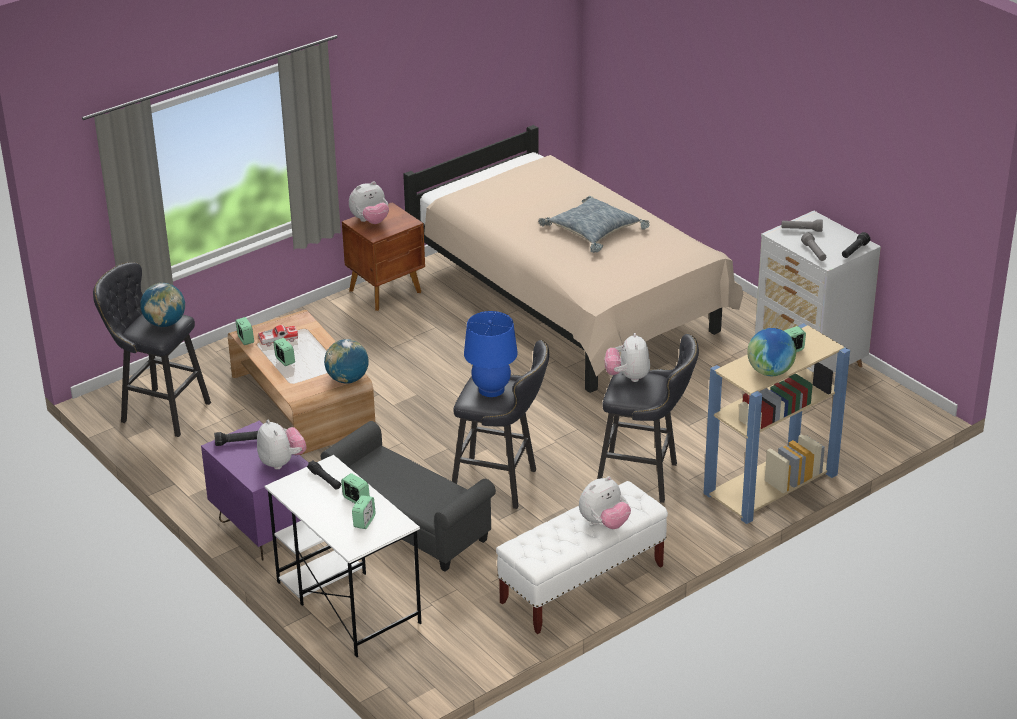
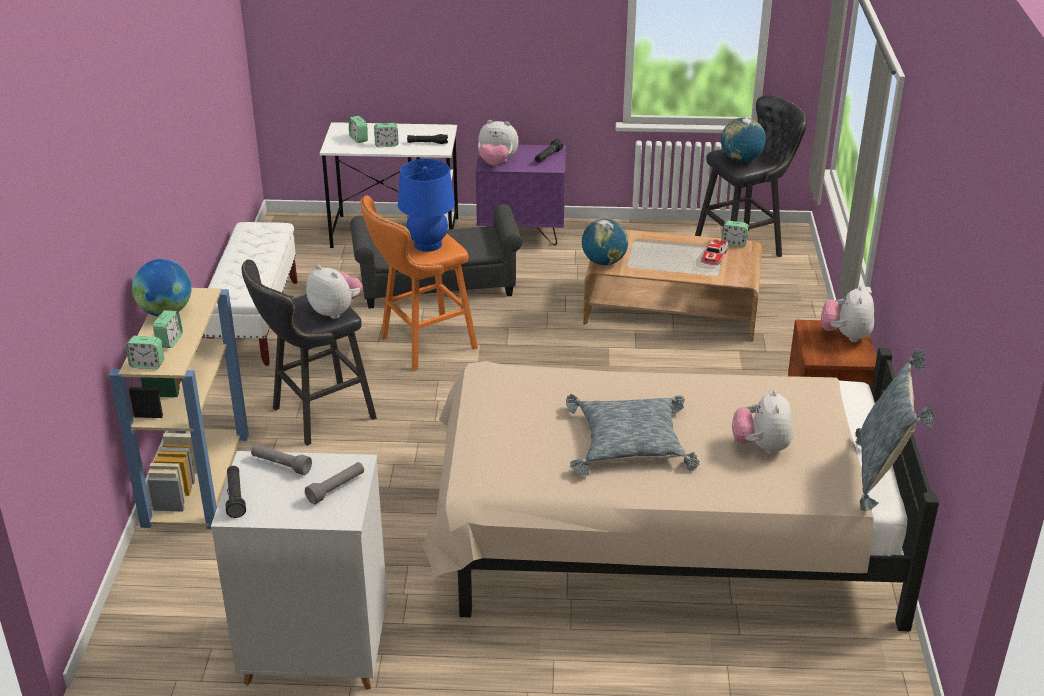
camera: 130 degrees right, 0 degrees up
alarm clock [273,338,295,366] -> alarm clock moved to [126,336,164,369]
black stool [452,340,549,509] -> orange stool [360,195,478,371]
plush toy [579,476,631,529] -> plush toy moved to [732,390,793,454]
none -> pillow [855,348,934,511]

